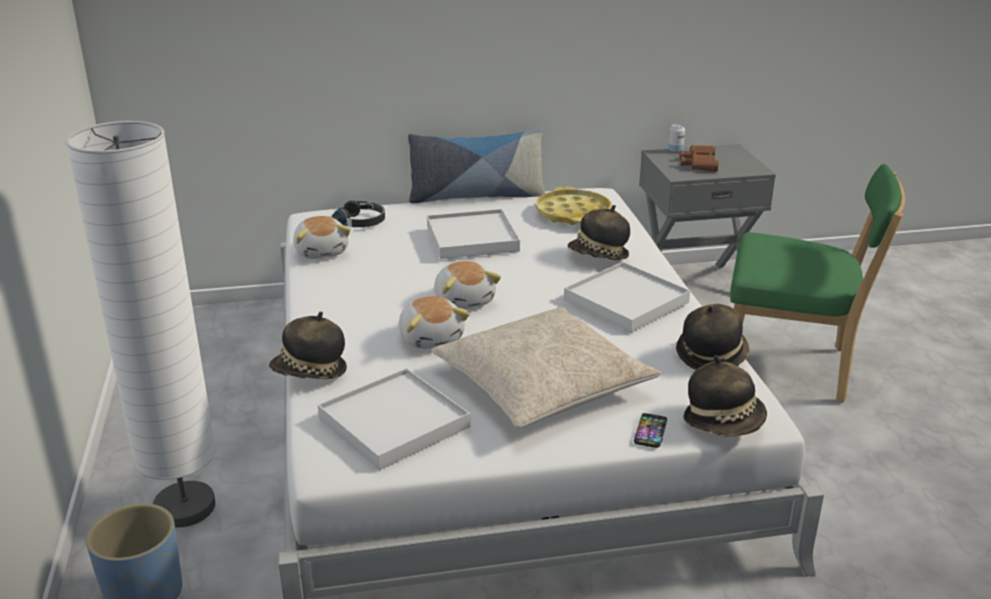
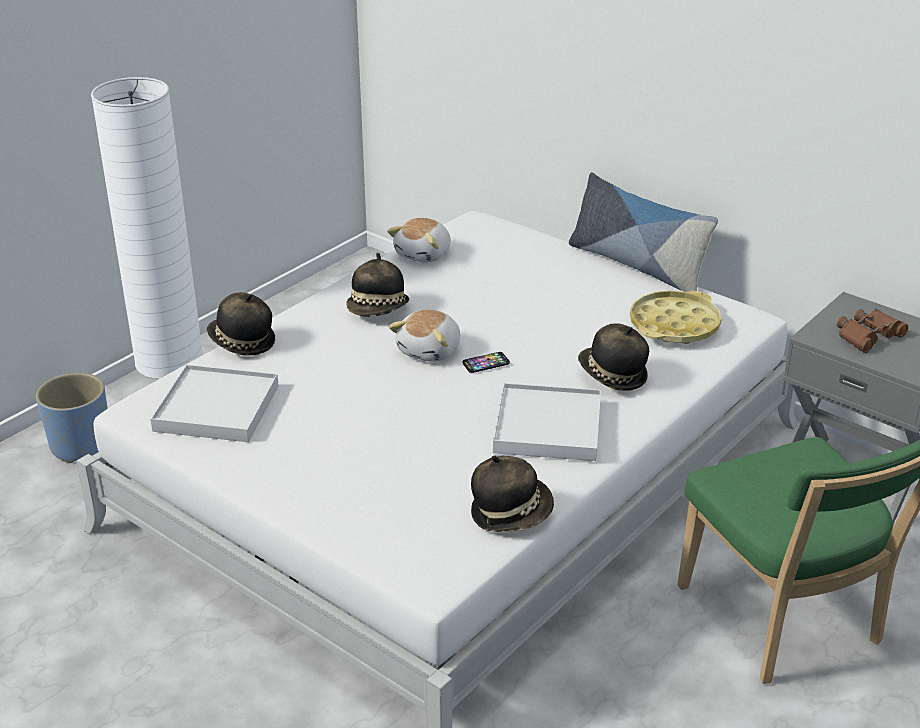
camera: 50 degrees right, 5 degrees up
black headphones [332,200,385,227] -> none
plush toy [399,296,470,349] -> none
white tray [427,209,520,259] -> none
beige pillow [431,307,661,428] -> none
phone [634,413,667,448] -> phone moved to [463,352,510,373]
can [668,124,685,153] -> none
hat [683,355,767,437] -> hat moved to [346,253,409,317]

